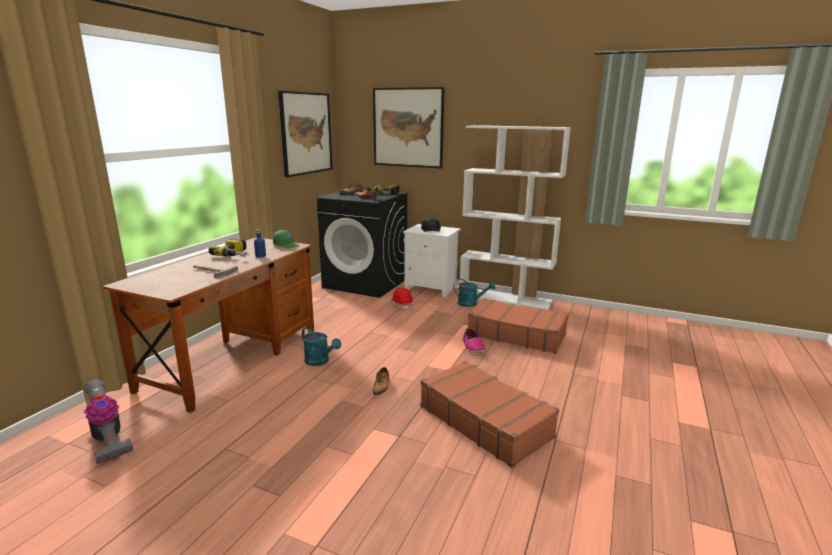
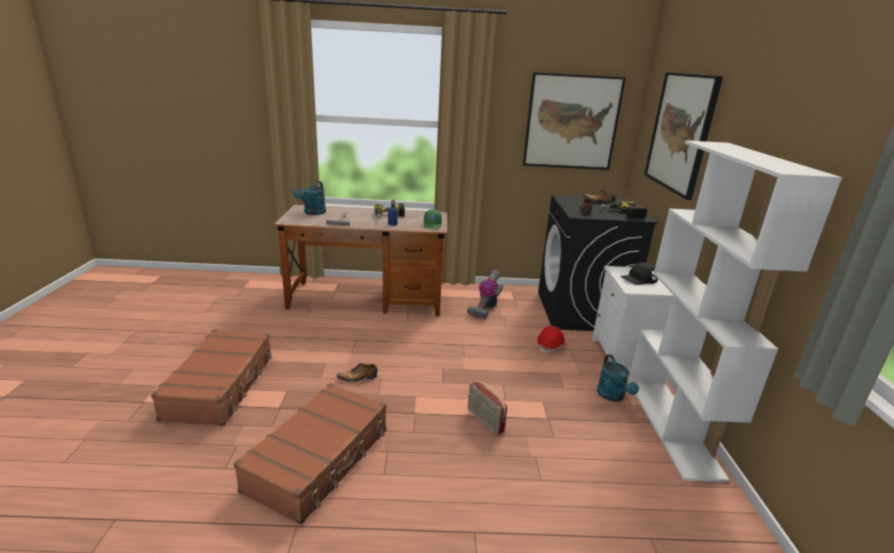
camera: 65 degrees right, 5 degrees up
vacuum cleaner [84,379,133,464] -> vacuum cleaner moved to [467,270,503,319]
turquoise watering can [302,327,341,366] -> turquoise watering can moved to [294,181,326,215]
shoe [463,328,486,353] -> radio [468,381,507,435]
brown suitcase [468,299,568,354] -> brown suitcase moved to [151,329,272,426]

